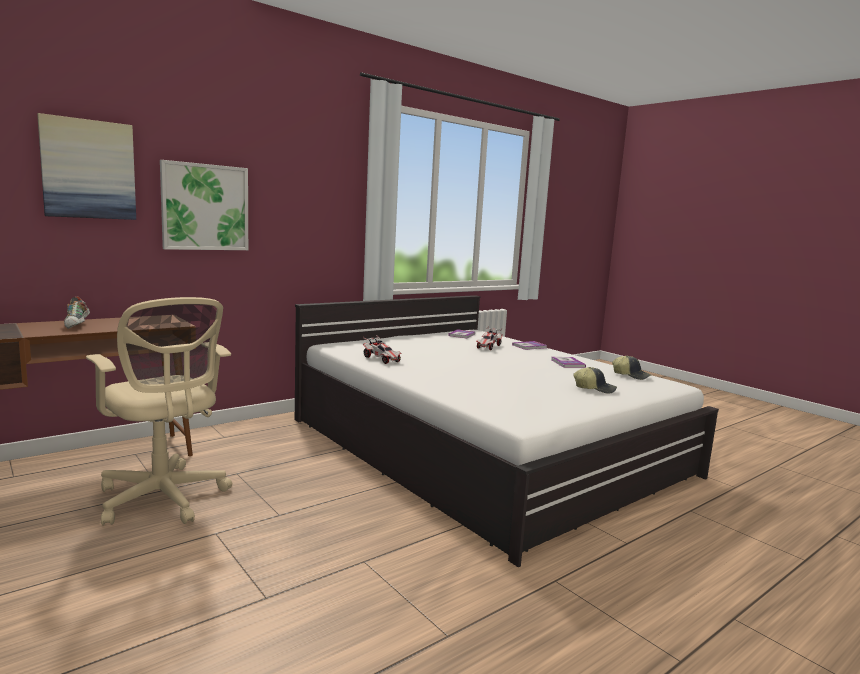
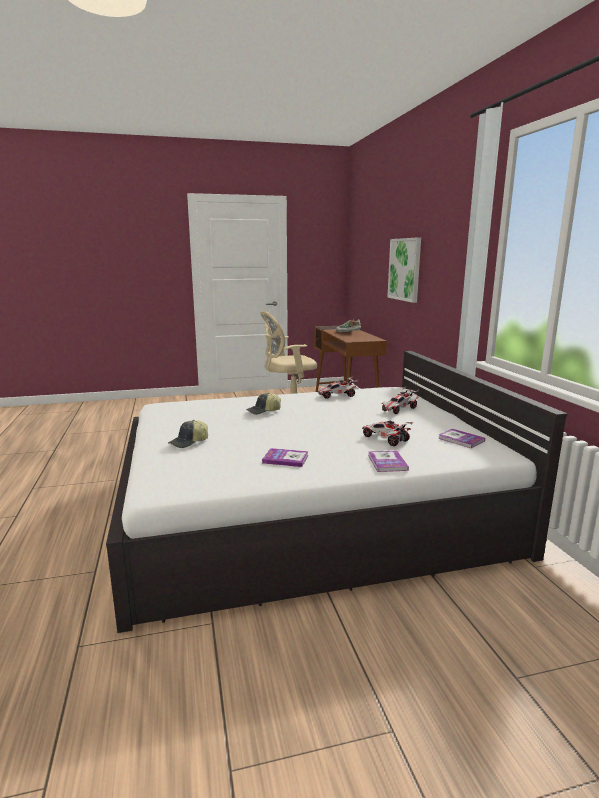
camera: 115 degrees right, 5 degrees up
picture [37,113,136,220] -> none
cap [612,355,651,380] -> cap moved to [246,393,281,415]
none -> toy car [381,387,419,414]

